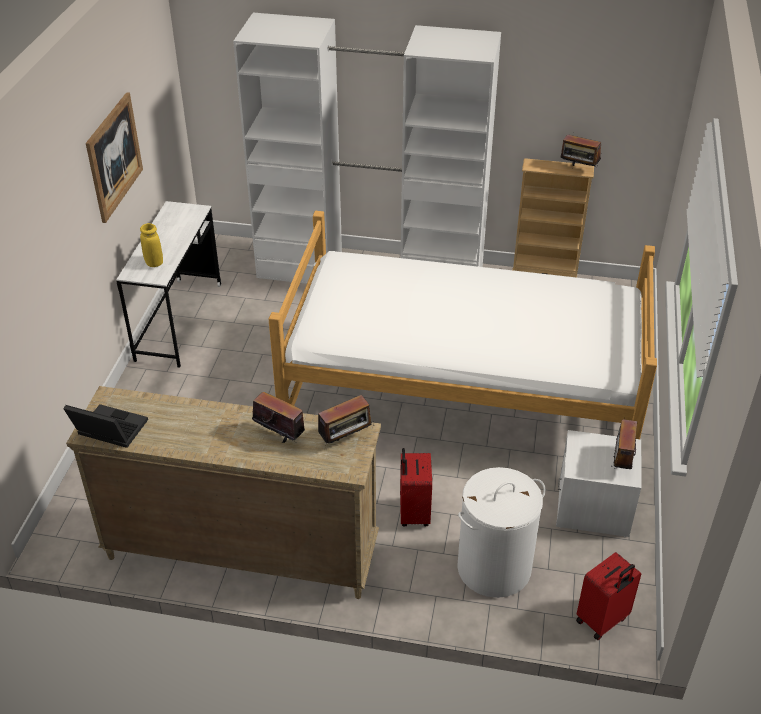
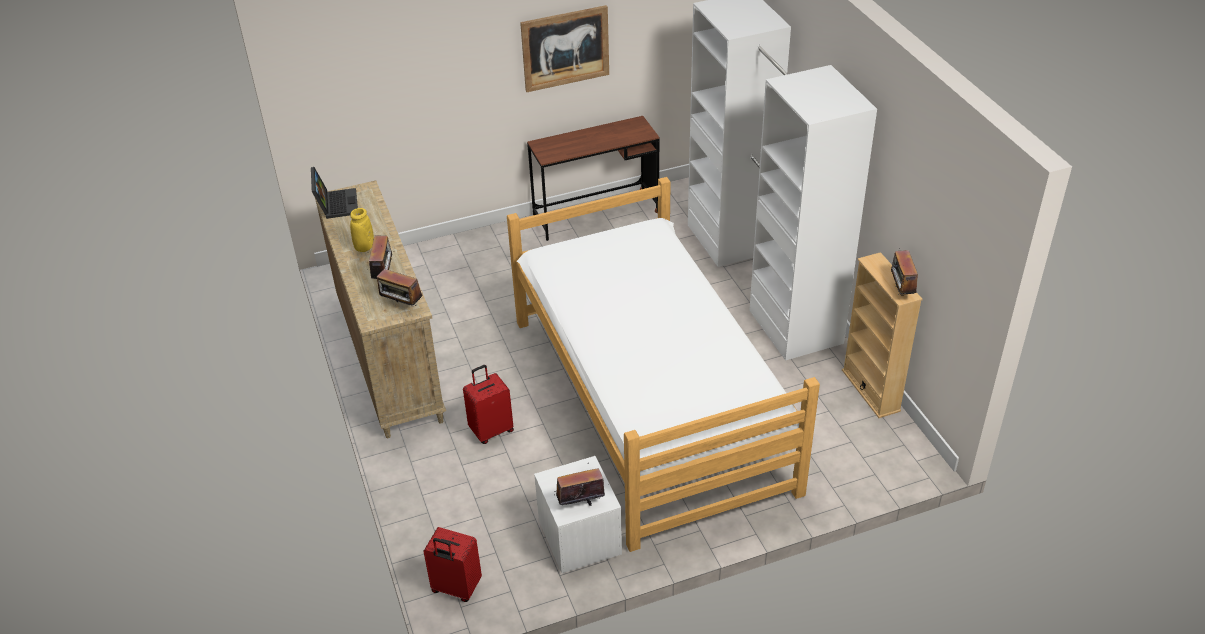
camera: 60 degrees right, 0 degrees up
white desk [116,201,221,368] -> brown desk [527,116,660,241]
yellow vase [140,223,163,267] -> yellow vase moved to [350,208,374,252]
white laundry basket [457,467,546,598] -> none

